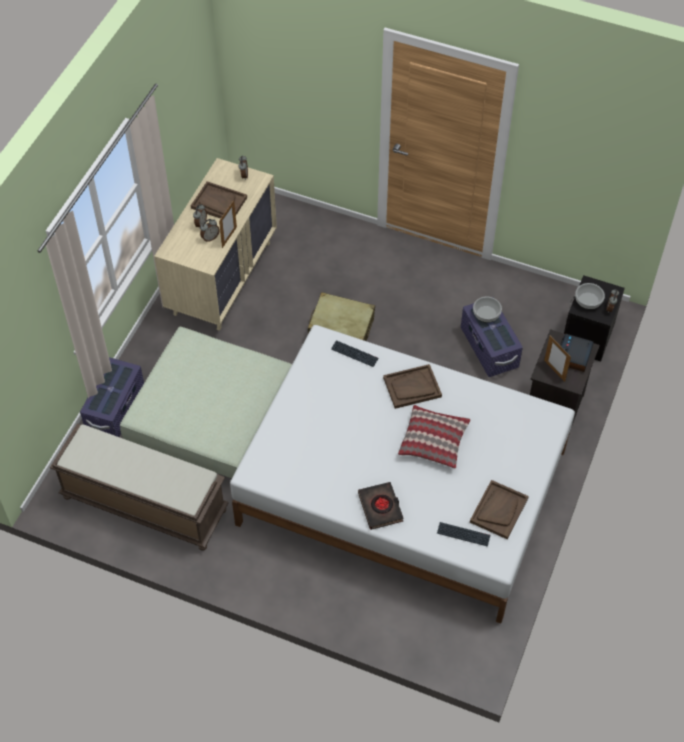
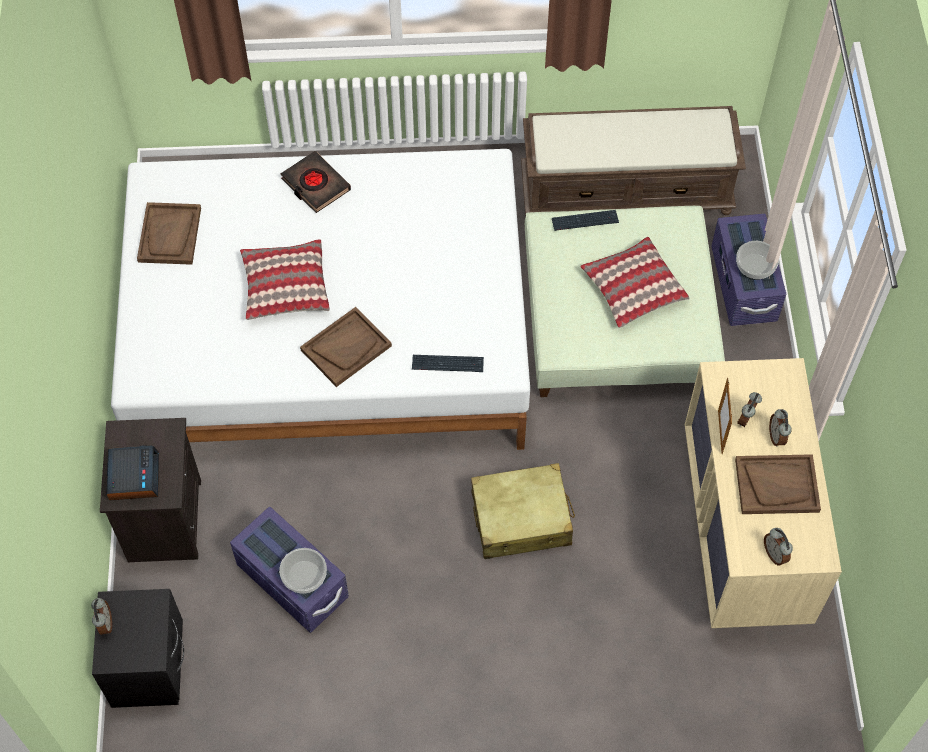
camera: 155 degrees right, 5 degrees up
keyboard [437,522,490,547] -> keyboard moved to [552,210,619,231]
picture frame [544,336,571,382] -> none
bowl [575,283,605,310] -> bowl moved to [736,241,779,280]
none -> pillow [580,237,690,328]

